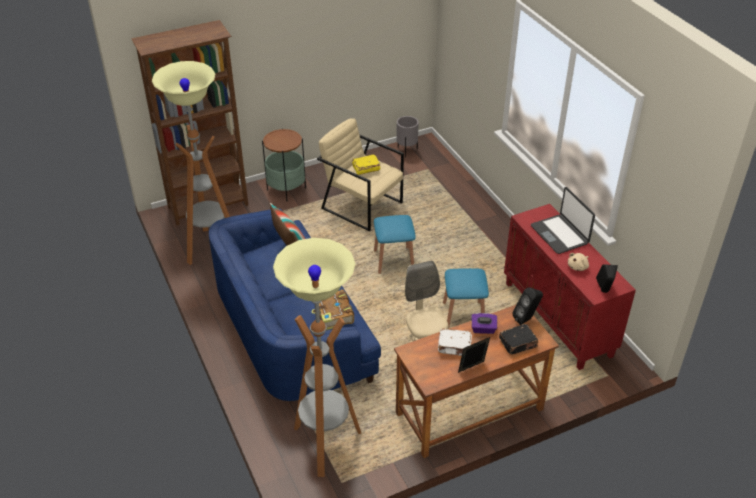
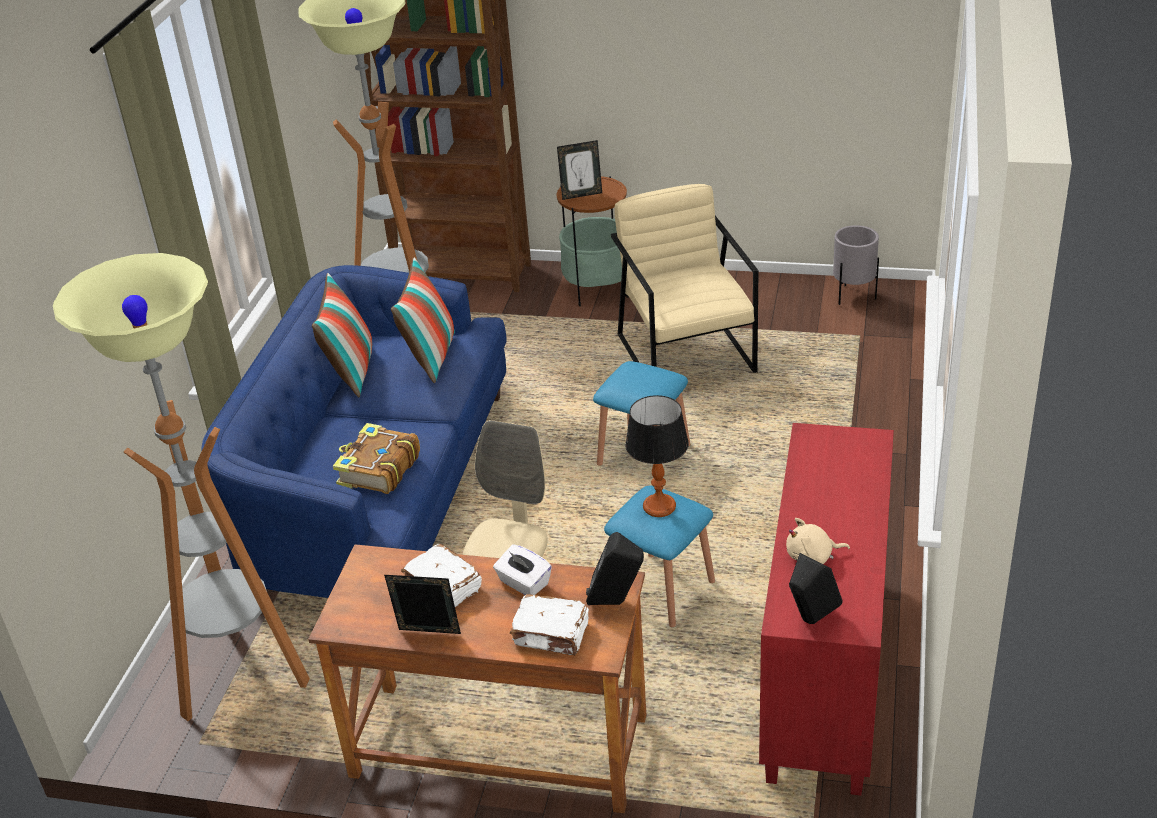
camera: 40 degrees right, 5 degrees down
yellow book [352,154,380,175] -> none
purple tissue box [471,313,497,334] -> white tissue box [493,544,552,595]
black book [499,324,538,354] -> white book [510,594,589,656]
laptop [531,187,595,254] -> none
none -> pillow [312,273,373,397]
none -> picture frame [557,140,602,200]
none -> table lamp [625,395,689,517]

